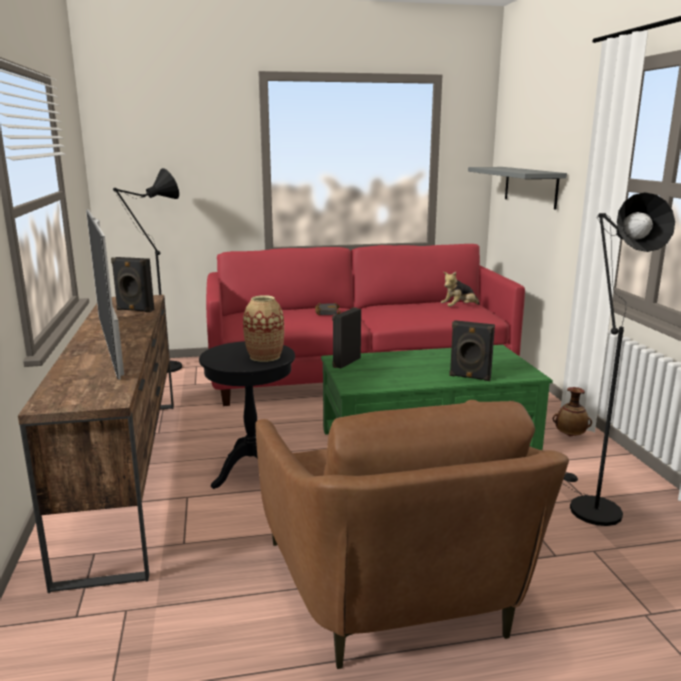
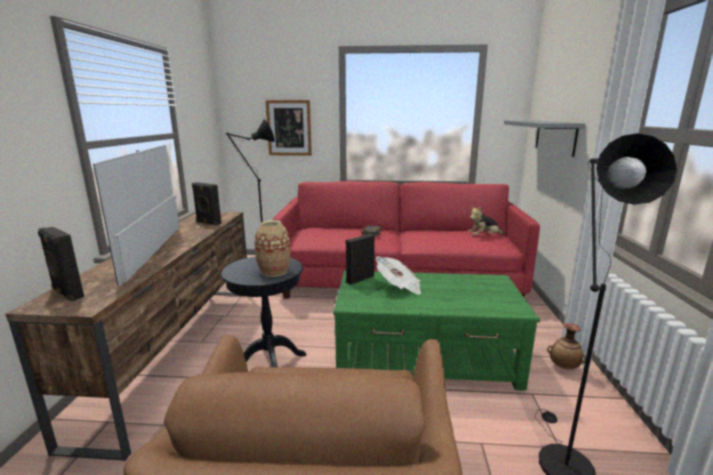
camera: 15 degrees right, 0 degrees up
black speaker [449,320,495,381] -> black speaker moved to [38,227,84,301]
none -> picture [266,100,312,156]
none -> newspaper [376,256,421,294]

